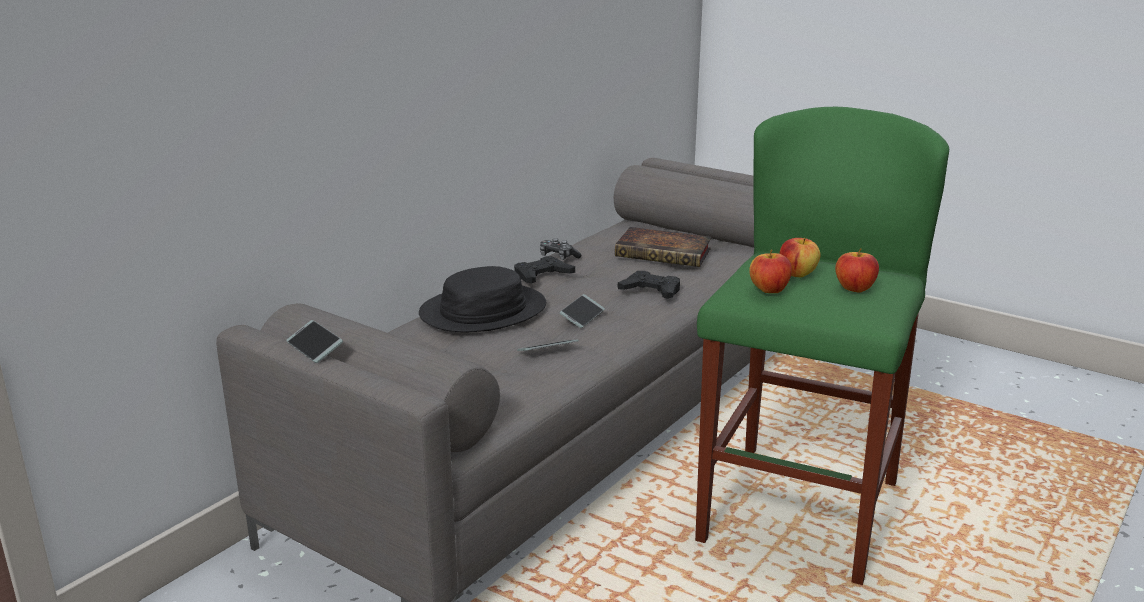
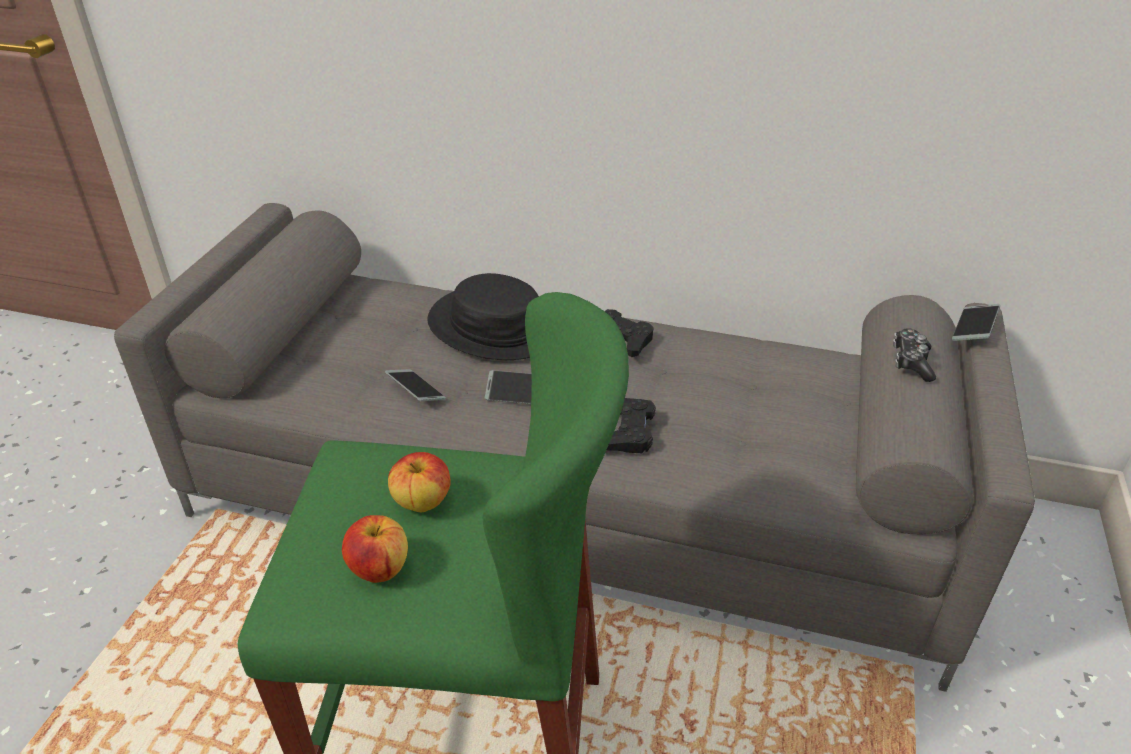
camera: 70 degrees right, 15 degrees up
phone [286,320,343,363] -> phone moved to [952,304,1000,341]
game controller [540,238,582,260] -> game controller moved to [893,328,936,382]
book [615,227,712,267] -> none
apple [749,249,792,293] -> none

